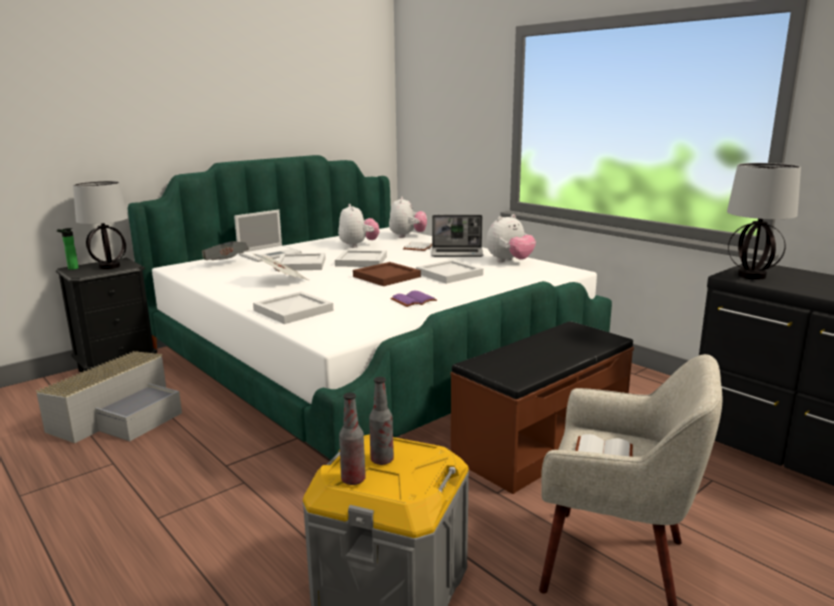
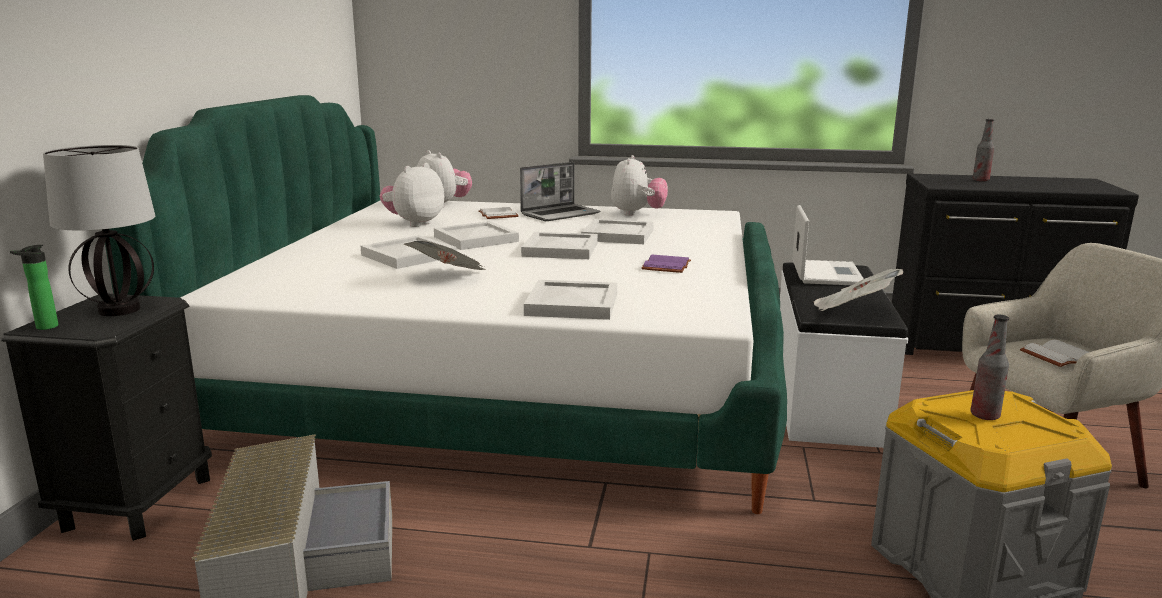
camera: 40 degrees left, 0 degrees up
newspaper [202,241,249,260] -> newspaper moved to [814,269,903,311]
laptop [234,209,302,262] -> laptop moved to [792,205,864,285]
plush toy [338,204,379,248] -> plush toy turned 90 degrees counterclockwise [380,163,444,227]
bottle [339,392,366,485] -> bottle moved to [973,119,994,181]
brown tray [353,262,421,286] -> white tray [521,232,598,259]
brown bench [451,321,634,494] -> white bench [780,262,908,448]
table lamp [727,163,801,279] -> none

